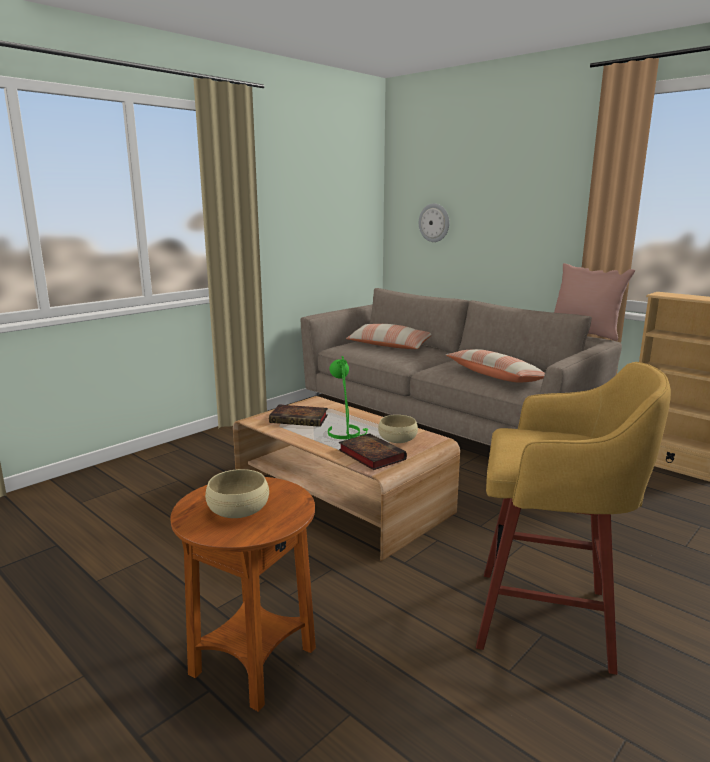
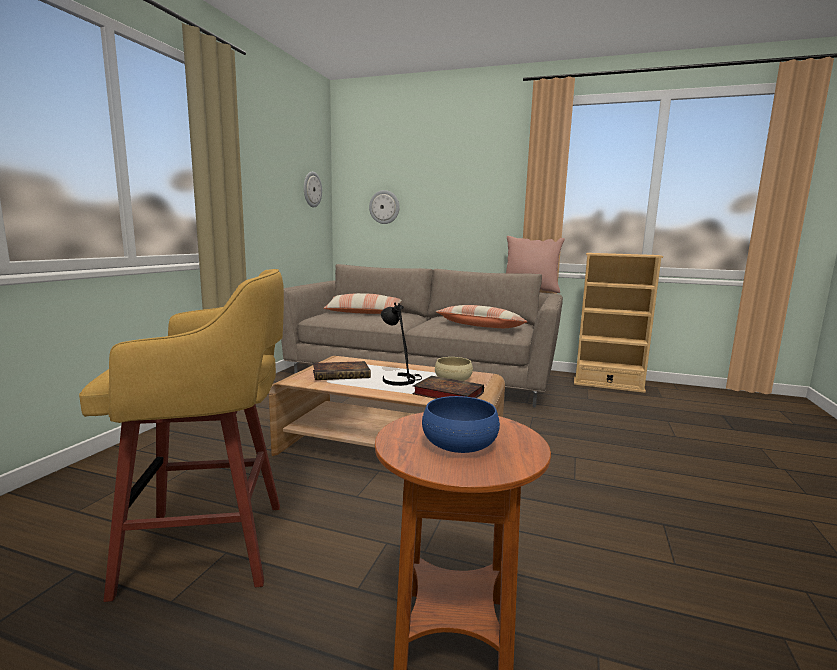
camera: 25 degrees left, 5 degrees down
beige bowl [205,469,269,518] -> blue bowl [422,396,500,453]
green table lamp [328,356,368,439] -> black table lamp [381,303,422,386]
yellow stool [476,362,671,675] -> yellow stool moved to [79,269,284,602]
none -> wall clock [304,172,322,207]

